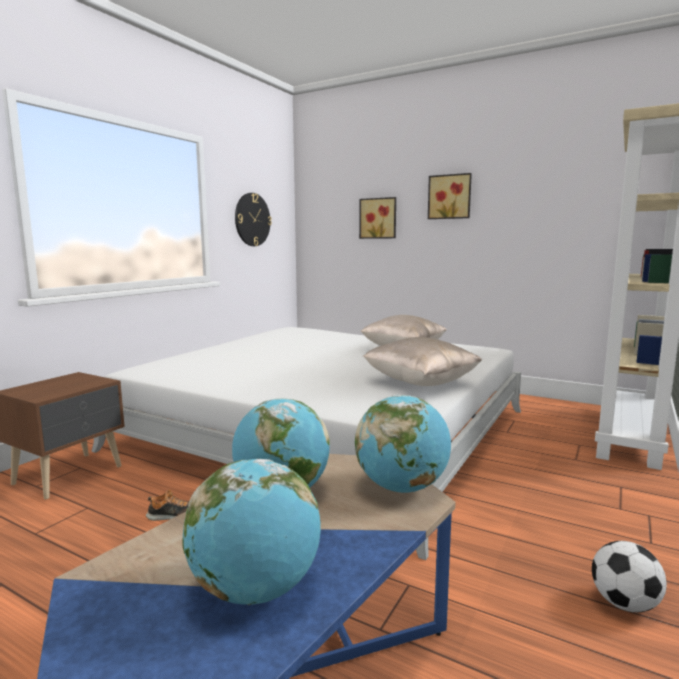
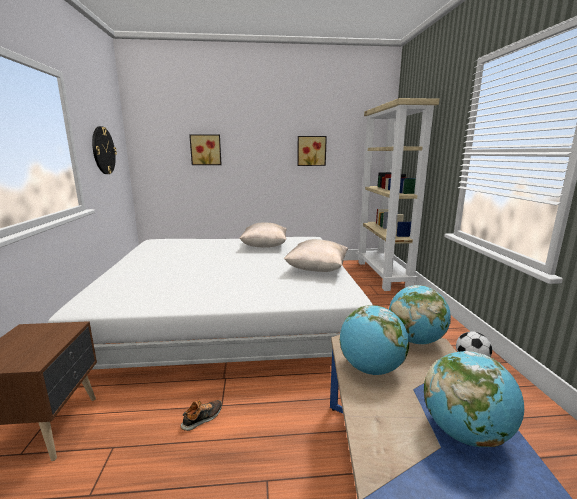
camera: 35 degrees left, 5 degrees up
picture [428,173,472,219] -> picture moved to [297,136,327,166]

